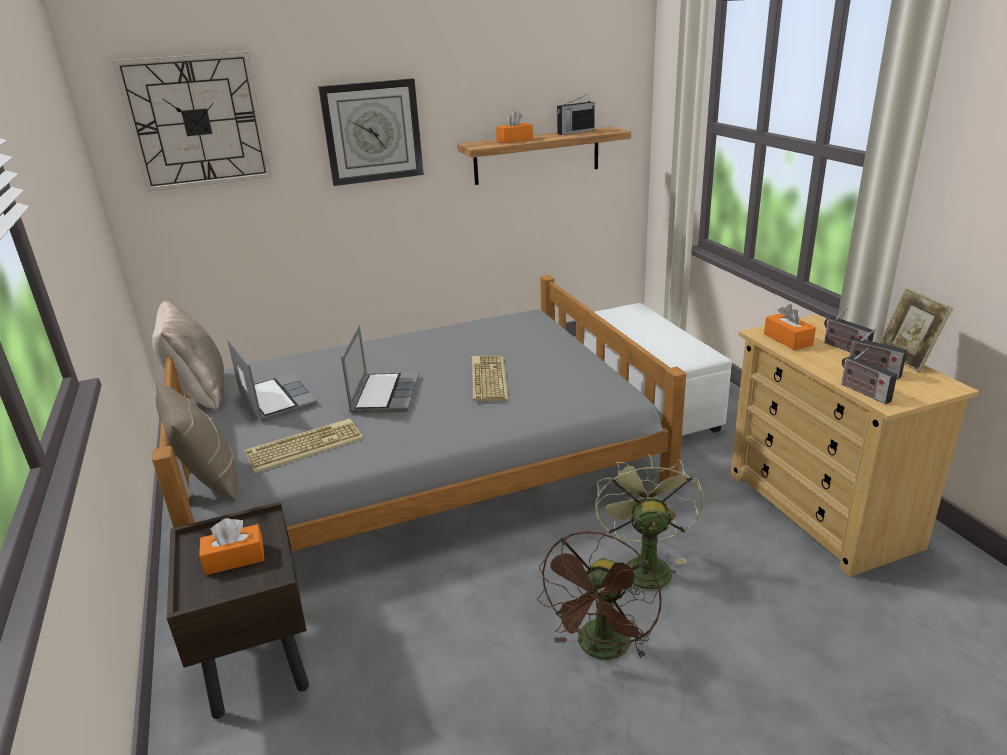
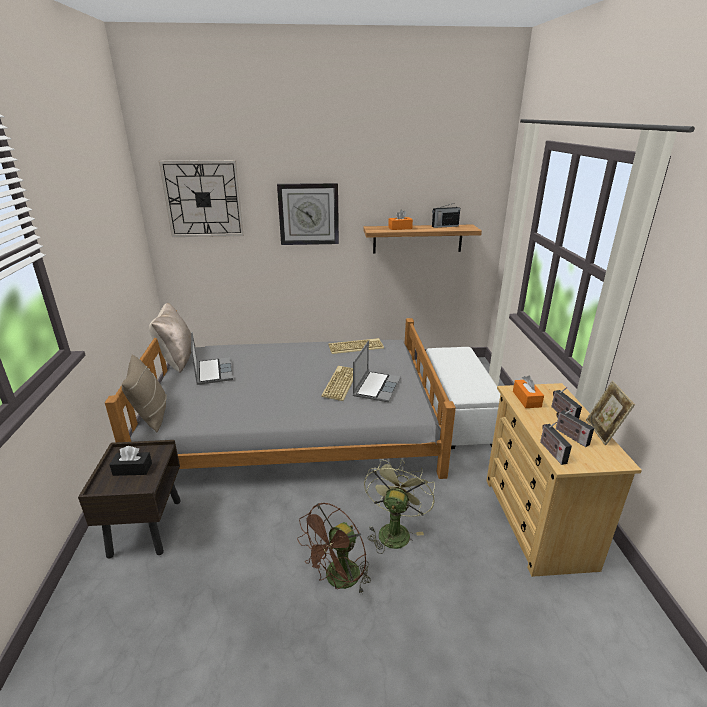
camera: 15 degrees right, 0 degrees up
orange tissue box [199,518,264,575] -> black tissue box [109,446,152,476]
keyboard [245,418,363,473] -> keyboard moved to [328,338,384,354]
laptop [341,325,419,413] -> laptop moved to [353,341,401,402]

